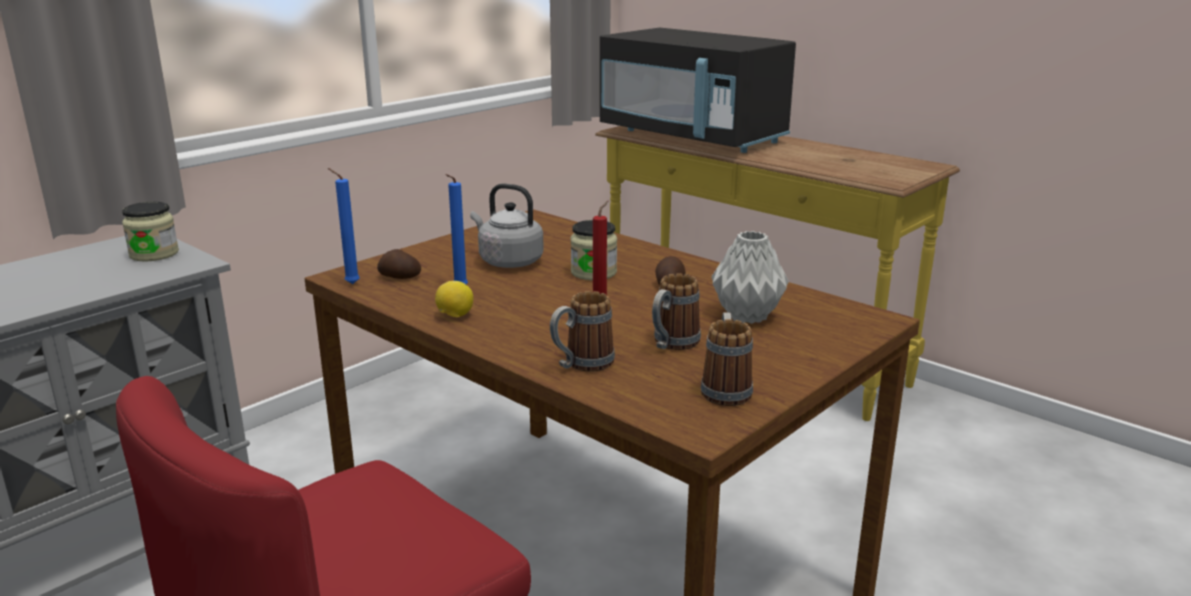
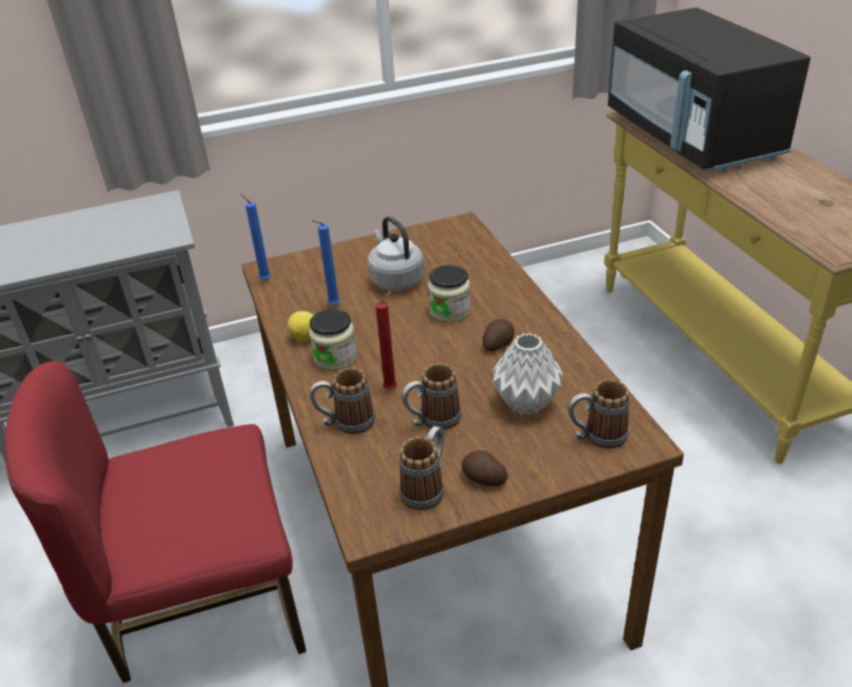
camera: 30 degrees right, 15 degrees up
jar [122,202,179,262] -> jar moved to [309,309,357,370]
potato [377,249,421,279] -> potato moved to [462,450,508,486]
none -> mug [568,379,630,449]

